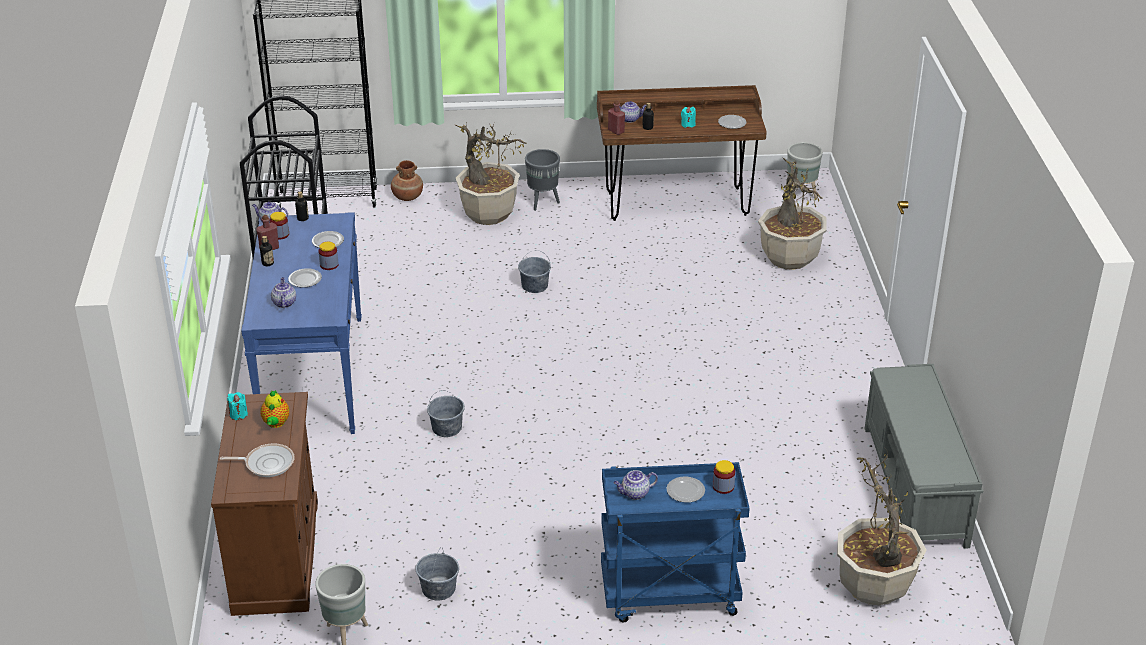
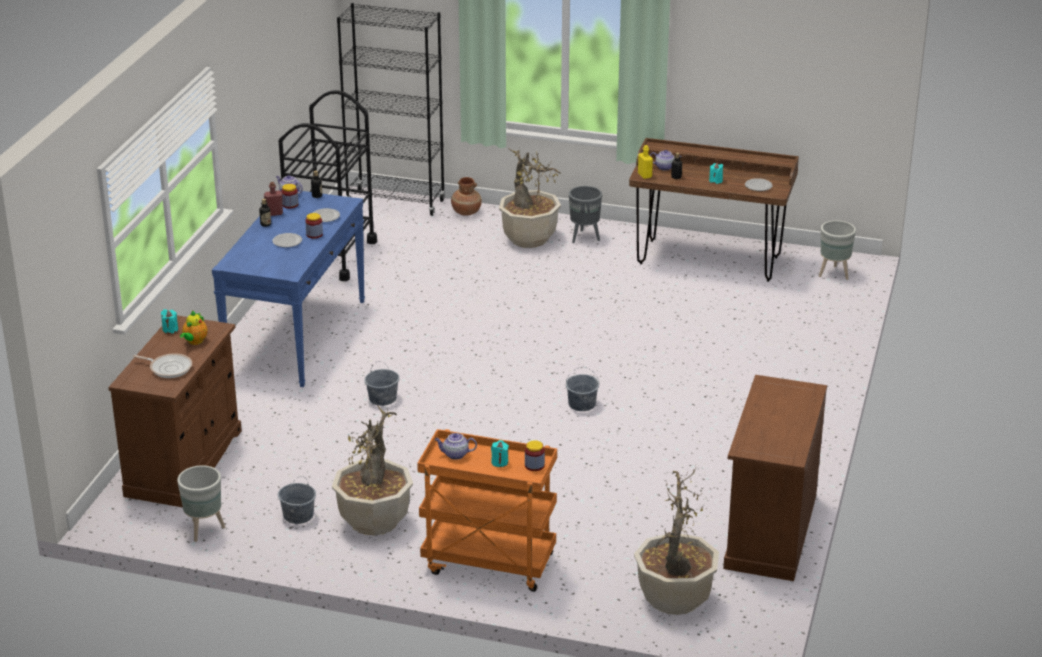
camera: 20 degrees right, 5 degrees down
teapot [271,277,296,308] -> none
grey bucket [518,250,551,293] -> grey bucket moved to [566,367,599,411]
blue cart [601,462,750,622] -> orange cart [417,429,557,592]
red bottle [608,100,625,135] -> yellow bottle [638,145,653,179]
plate [667,476,705,503] -> turquoise candle [491,440,509,467]
potted plant [758,158,827,270] -> potted plant moved to [332,405,413,536]
grey bench [865,364,983,549] -> brown cabinet [723,375,827,581]

